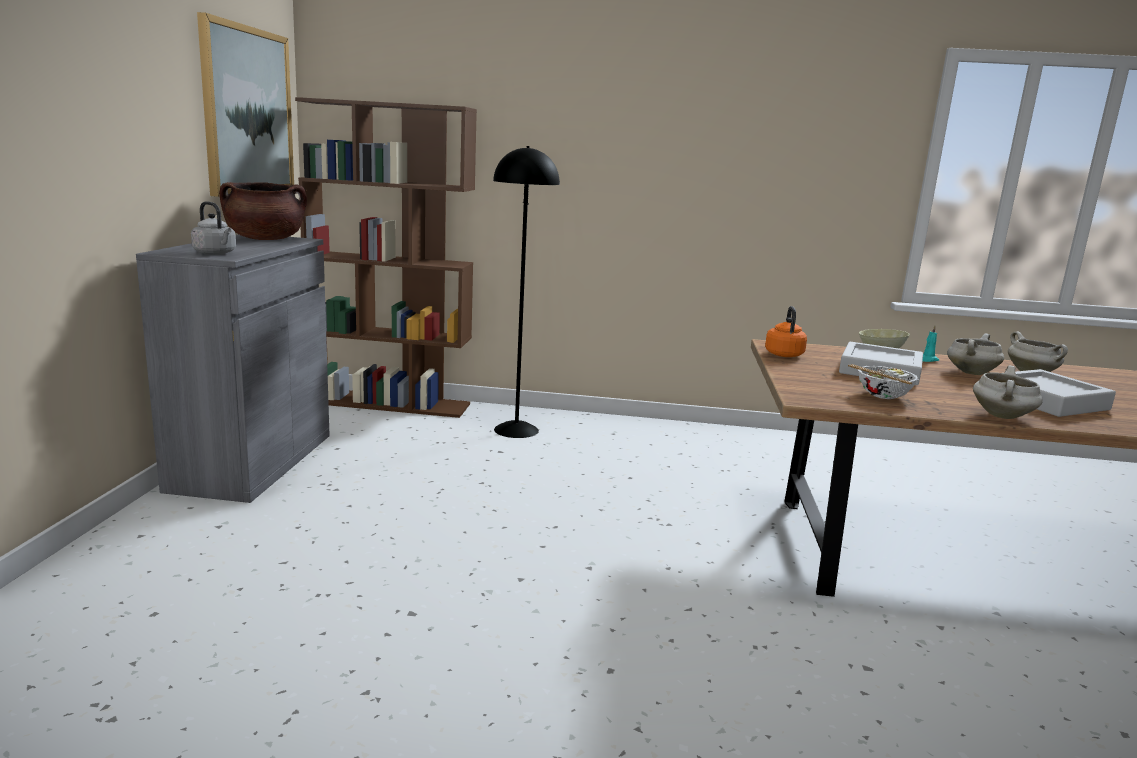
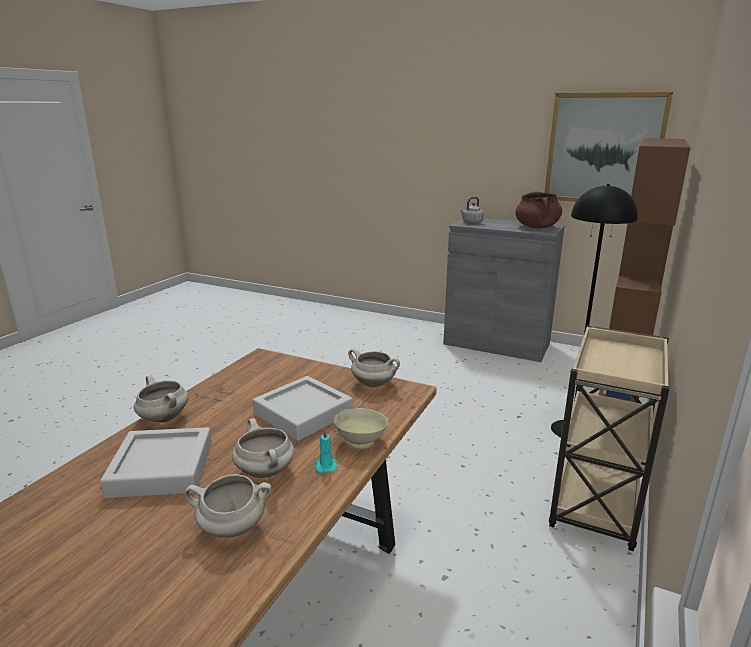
camera: 110 degrees right, 5 degrees up
orange kettle [765,306,807,357] -> white cooking pot [348,349,400,387]
bowl [848,364,918,399] -> none
none -> beige cart [549,326,670,551]

